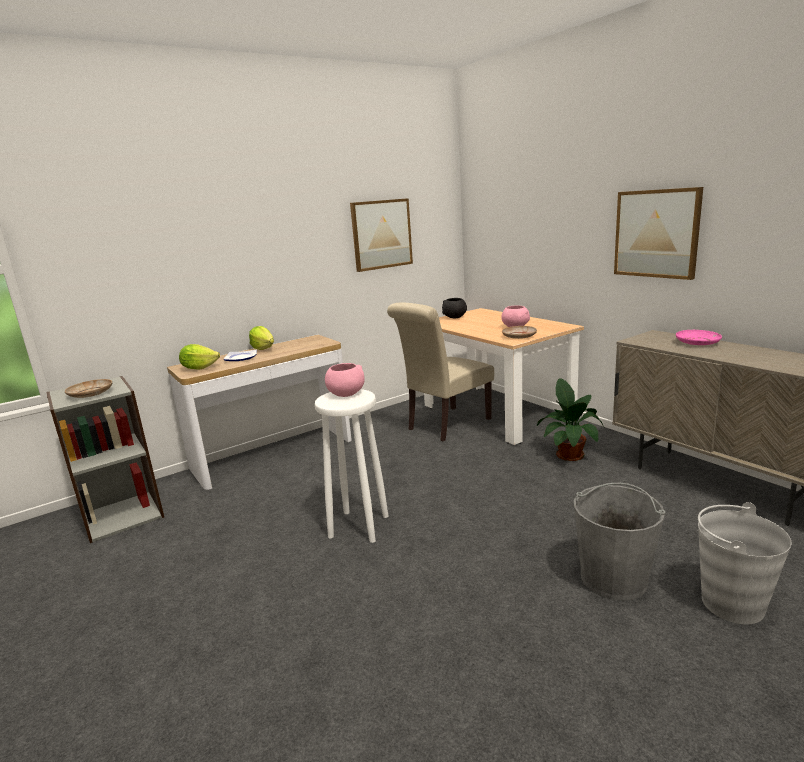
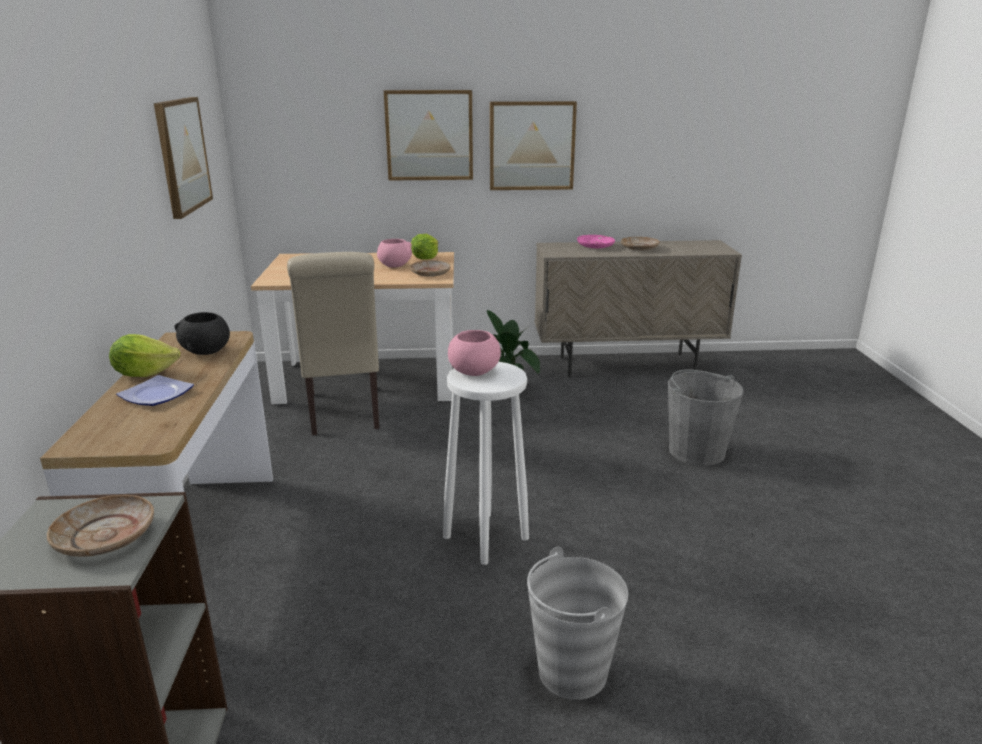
camera: 60 degrees left, 5 degrees up
lettuce [179,344,220,370] -> lettuce moved to [411,234,438,259]
black bowl [442,298,467,318] -> black bowl moved to [174,312,230,355]
grey bucket [698,502,791,624] -> grey bucket moved to [527,547,628,700]
none -> picture [384,90,473,180]
none -> beige plate [621,237,660,251]

